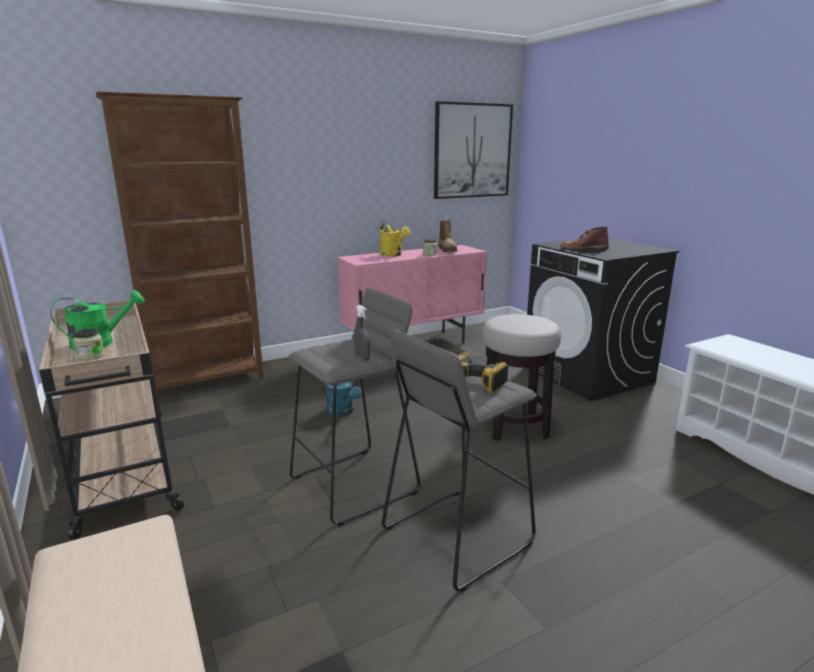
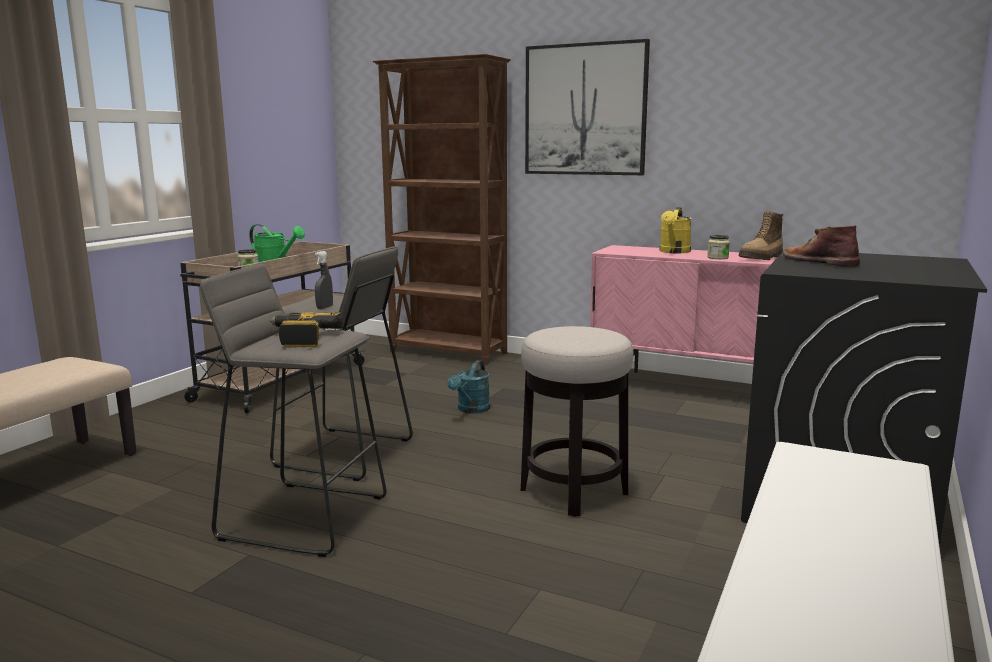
camera: 55 degrees right, 5 degrees down
picture [434,101,513,199] -> picture moved to [525,39,650,175]

